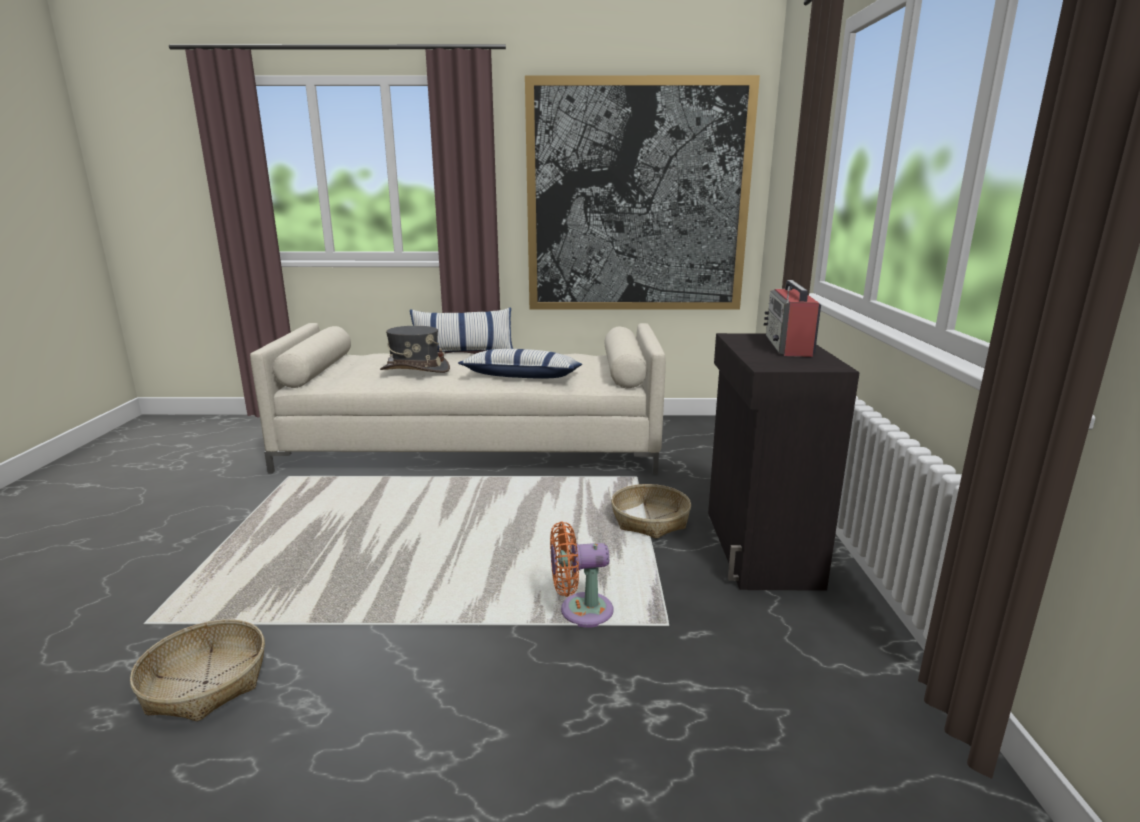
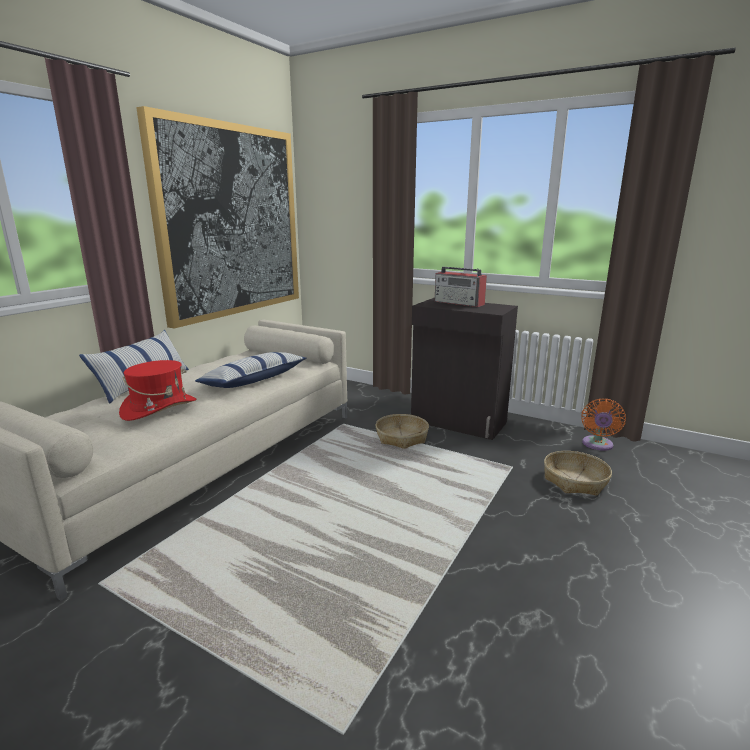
camera: 60 degrees left, 0 degrees up
basket [130,619,265,721] -> basket moved to [544,451,612,496]
grey hat [380,326,450,373] -> red hat [119,360,196,421]
orange fan [550,521,614,628] -> orange fan moved to [581,399,626,451]

